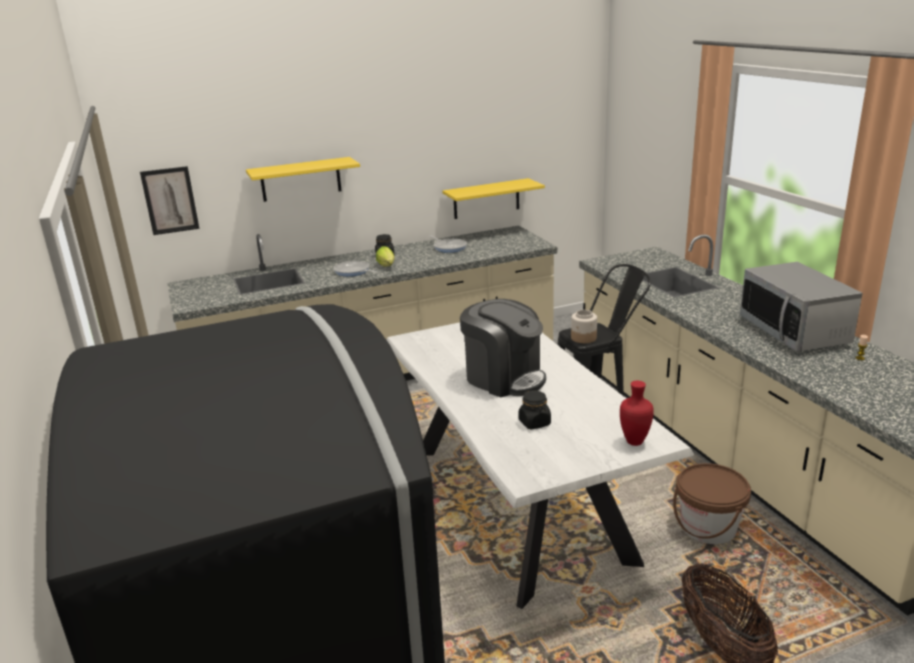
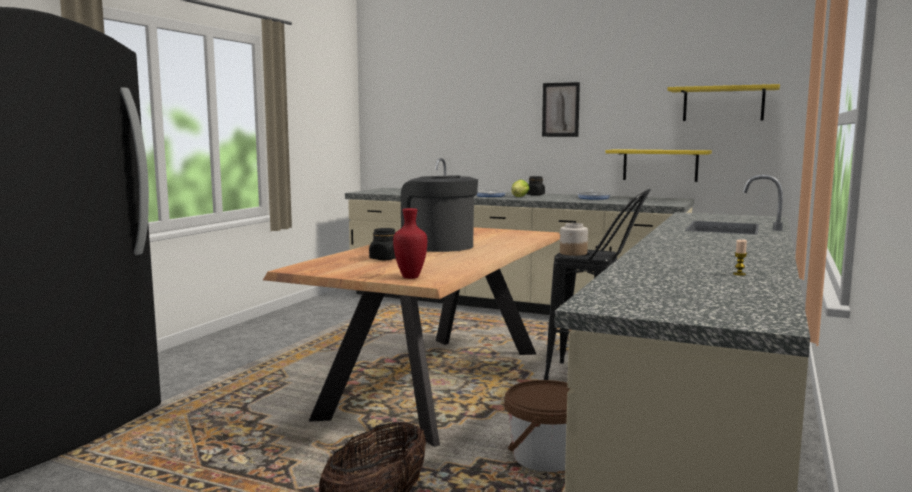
camera: 45 degrees right, 15 degrees down
picture [140,166,199,235] -> picture moved to [542,82,580,137]
yellow shelf [246,157,360,202] -> yellow shelf moved to [667,84,780,121]
white dining table [387,322,694,609] -> brown dining table [263,227,560,447]
coffee machine [460,299,546,397] -> coffee machine turned 150 degrees clockwise [401,175,478,252]
microwave [740,262,863,352] -> none

